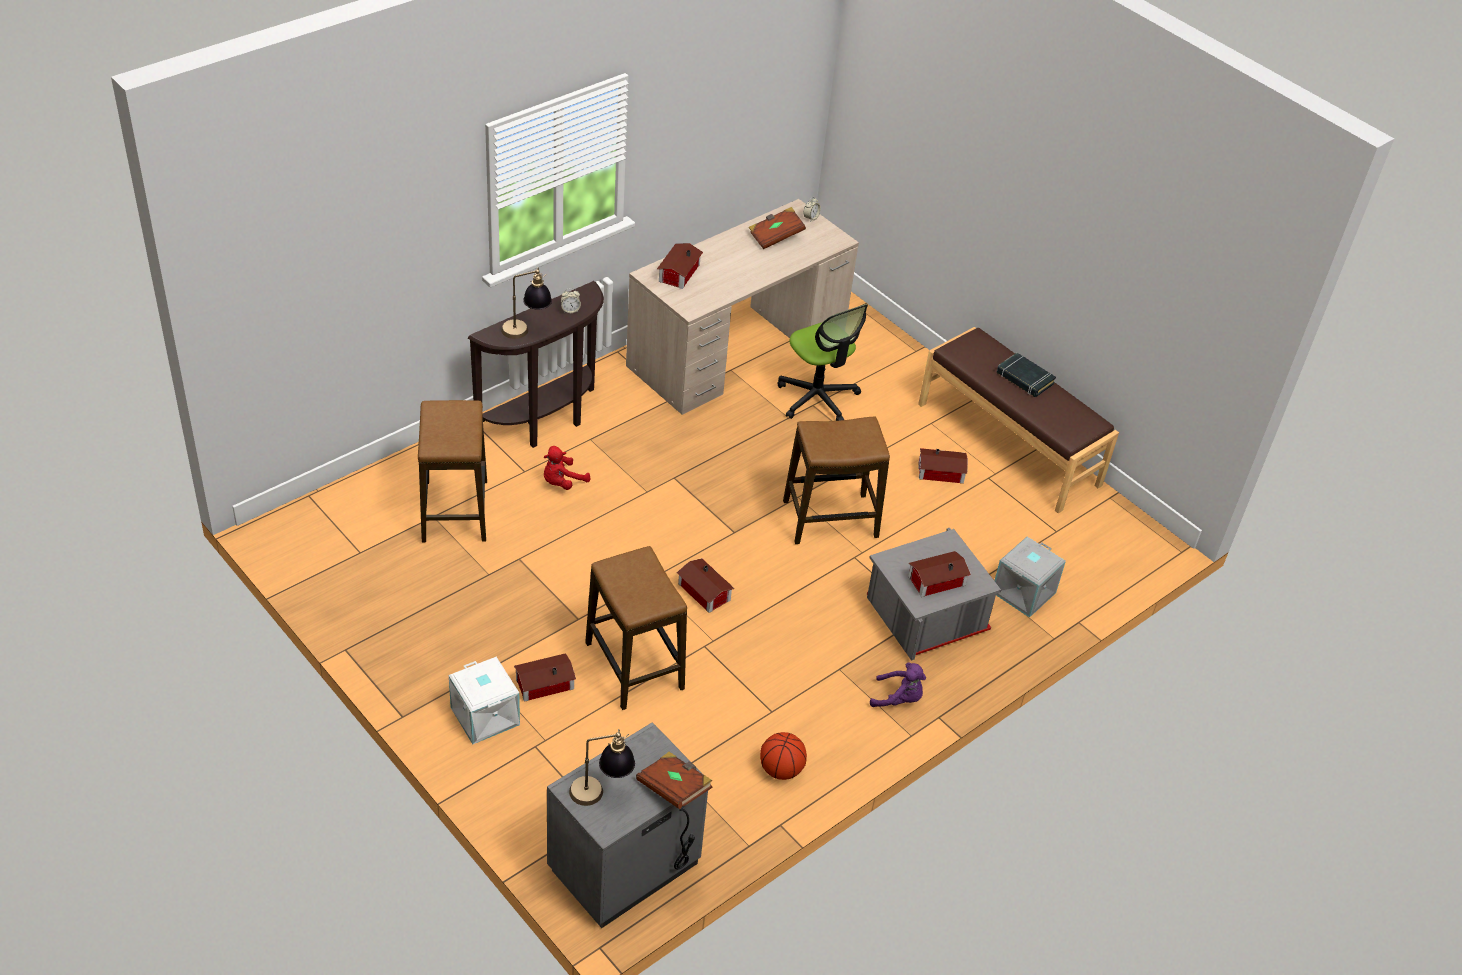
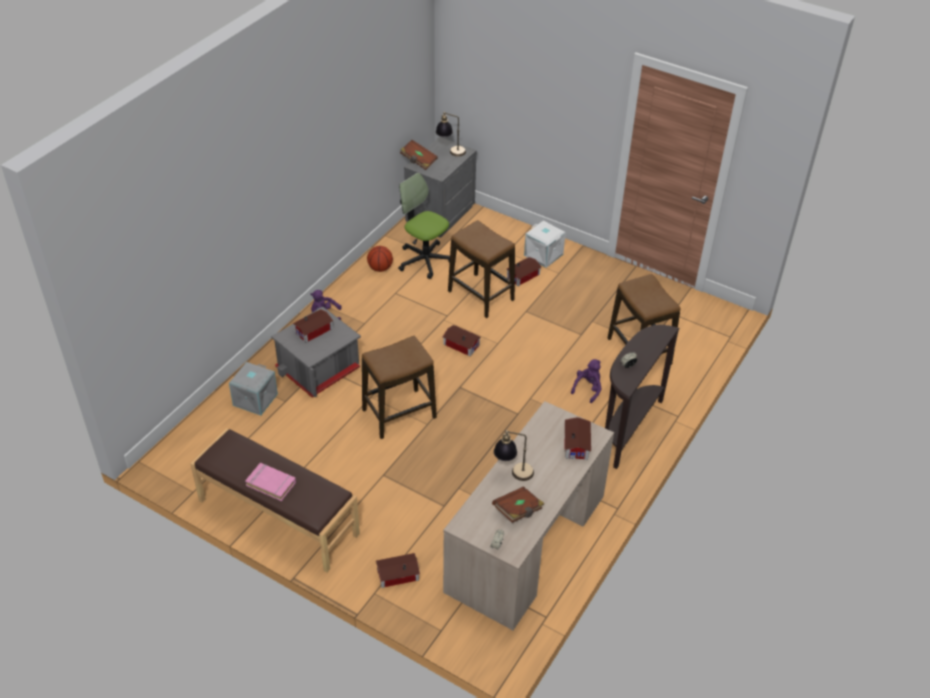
camera: 165 degrees right, 0 degrees up
table lamp [501,268,552,339] -> table lamp moved to [494,430,534,481]
red plush toy [544,446,590,490] -> purple plush toy [571,359,602,403]
office chair [777,304,868,421] -> office chair moved to [398,173,450,279]
toy house [918,448,968,484] -> toy house moved to [376,553,420,588]
black book [996,353,1056,397] -> pink book [245,463,296,501]

